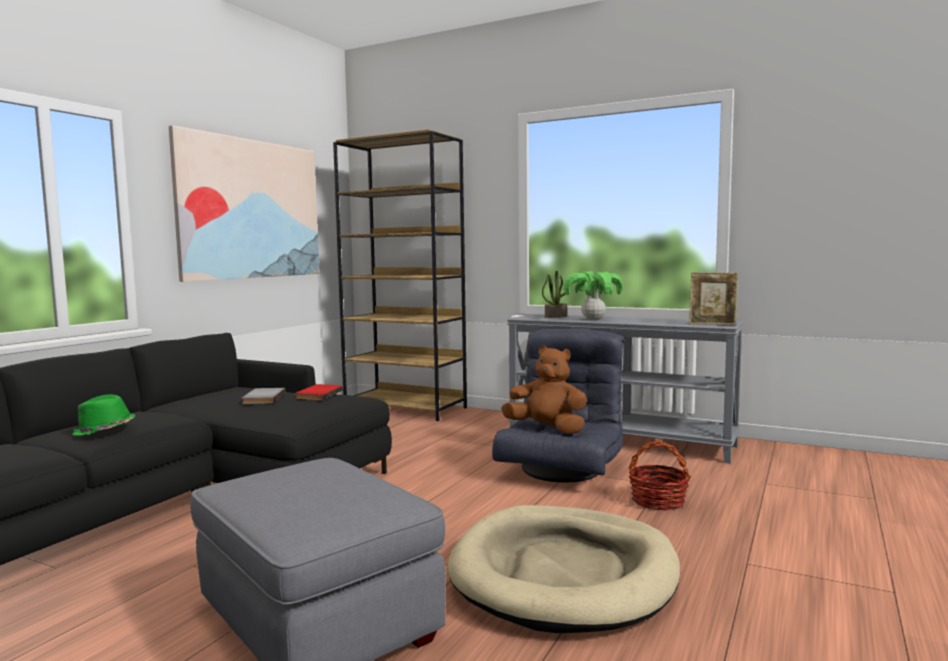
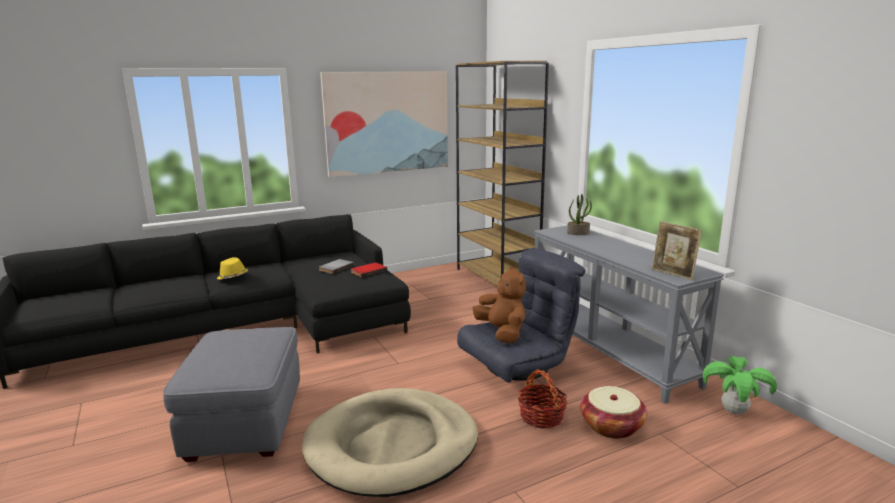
camera: 35 degrees right, 10 degrees up
green hat [72,394,136,436] -> yellow hat [217,257,248,280]
potted plant [564,271,623,320] -> potted plant moved to [703,356,777,414]
none -> basket [580,386,647,439]

